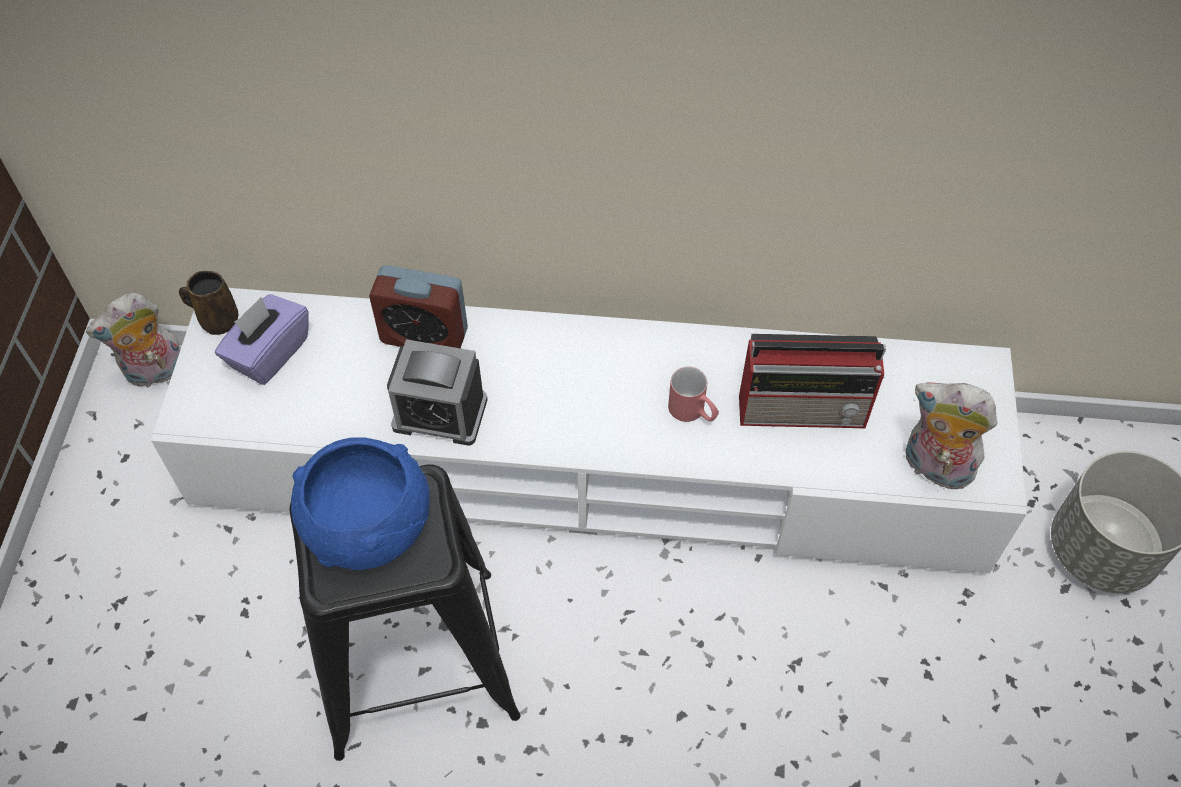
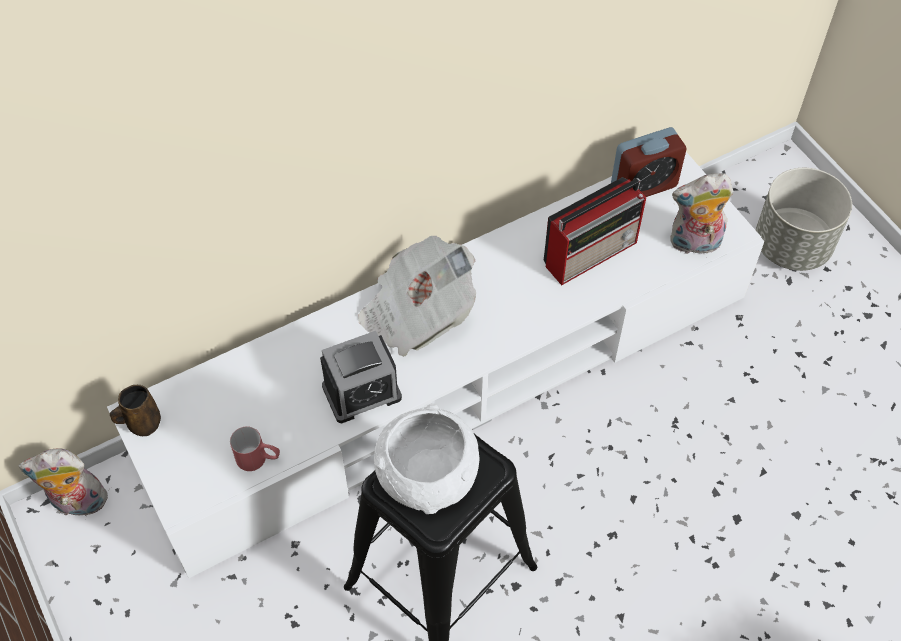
camera: 35 degrees left, 0 degrees up
plush toy [86,293,181,388] -> plush toy turned 60 degrees clockwise [18,449,110,516]
purple tissue box [215,294,309,385] -> none
blue bowl [291,437,430,570] -> white bowl [374,403,479,514]
alarm clock [369,265,468,348] -> alarm clock moved to [611,127,687,197]
red mug [668,367,719,422] -> red mug moved to [230,426,280,471]
none -> newspaper [358,236,476,357]

